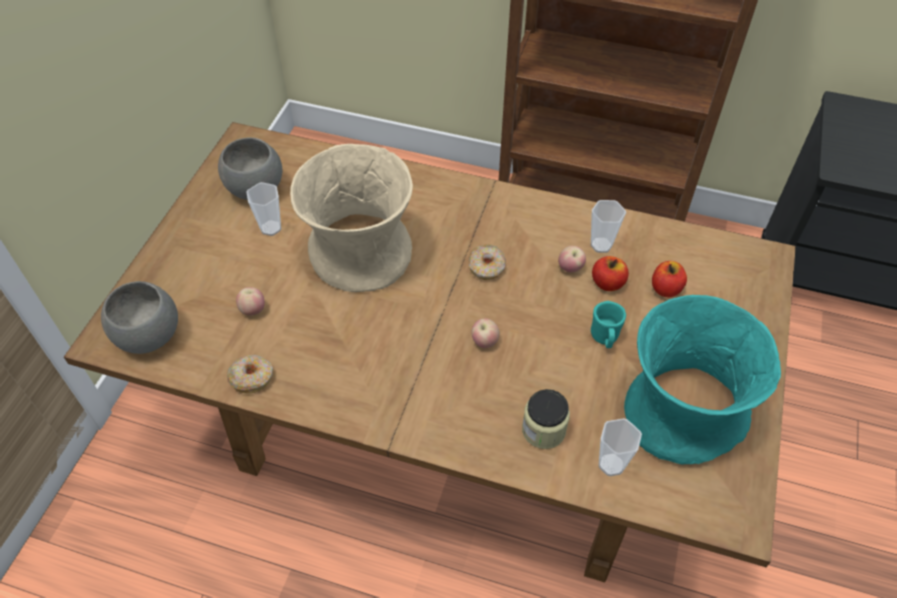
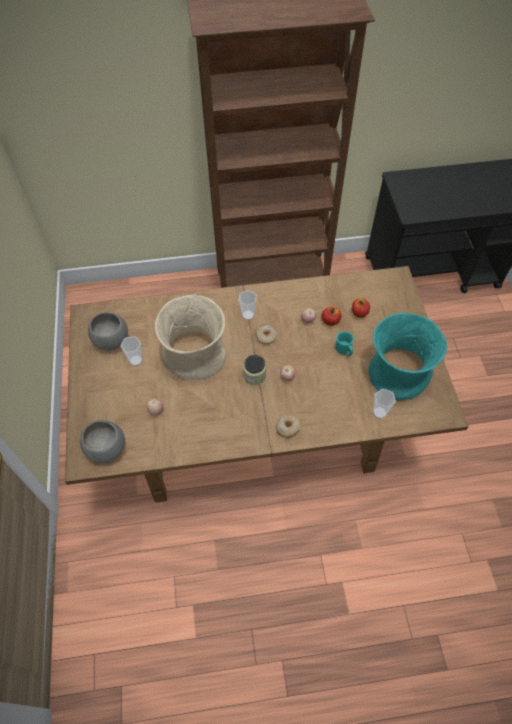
camera: 25 degrees left, 5 degrees up
donut [227,355,273,394] -> donut moved to [276,415,301,438]
jar [522,389,570,449] -> jar moved to [243,355,266,385]
cup [591,200,626,253] -> cup moved to [239,290,257,320]

